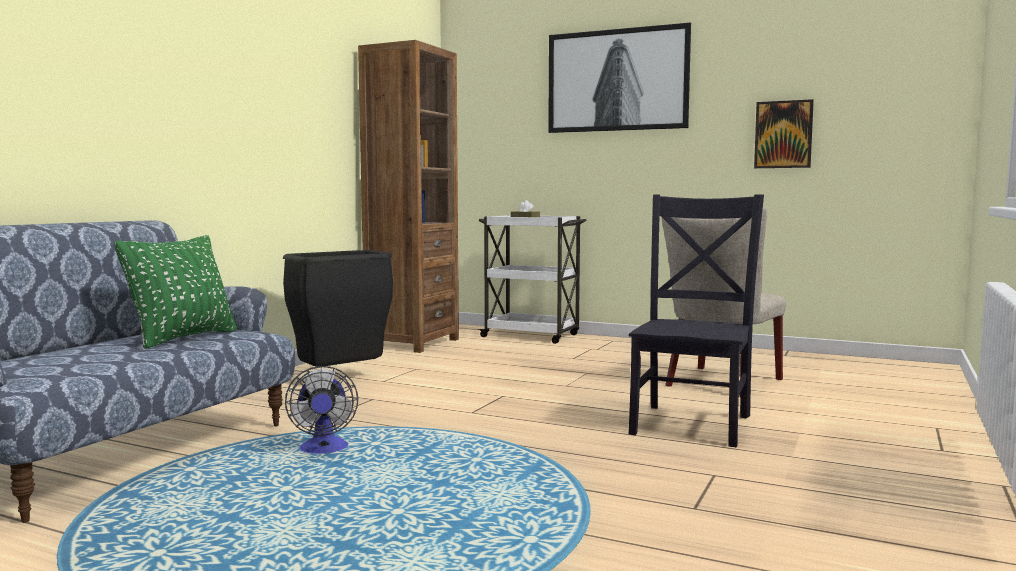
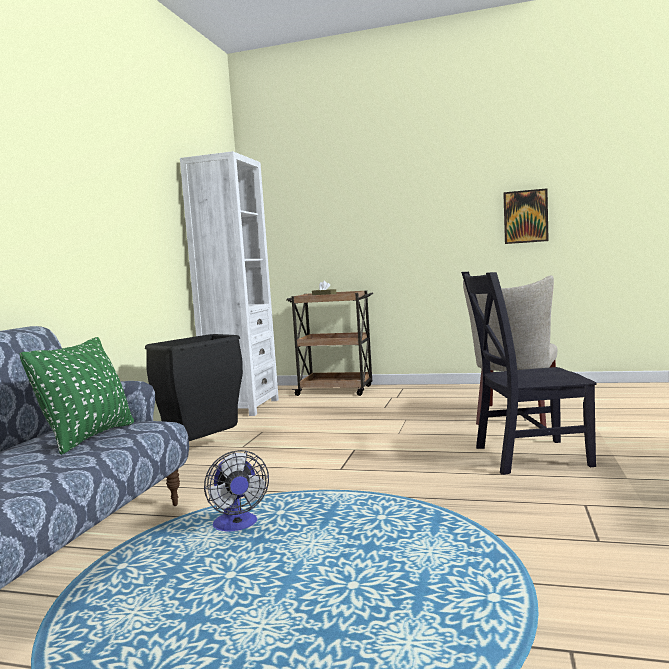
camera: 10 degrees left, 0 degrees up
brown bookcase [358,40,459,353] -> white bookcase [180,151,279,416]
white cart [478,215,587,344] -> brown cart [286,290,373,396]
picture [548,23,691,133] -> none
black chair [629,194,764,447] -> black chair turned 105 degrees counterclockwise [461,272,597,475]

